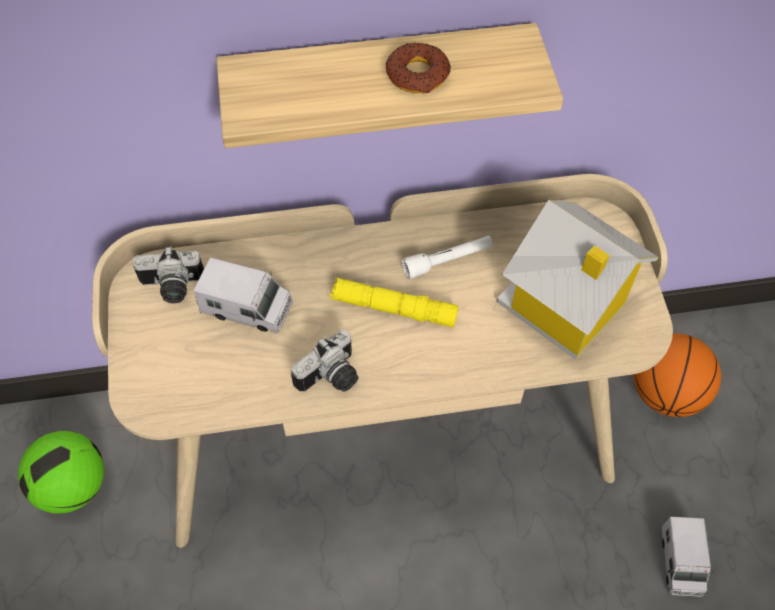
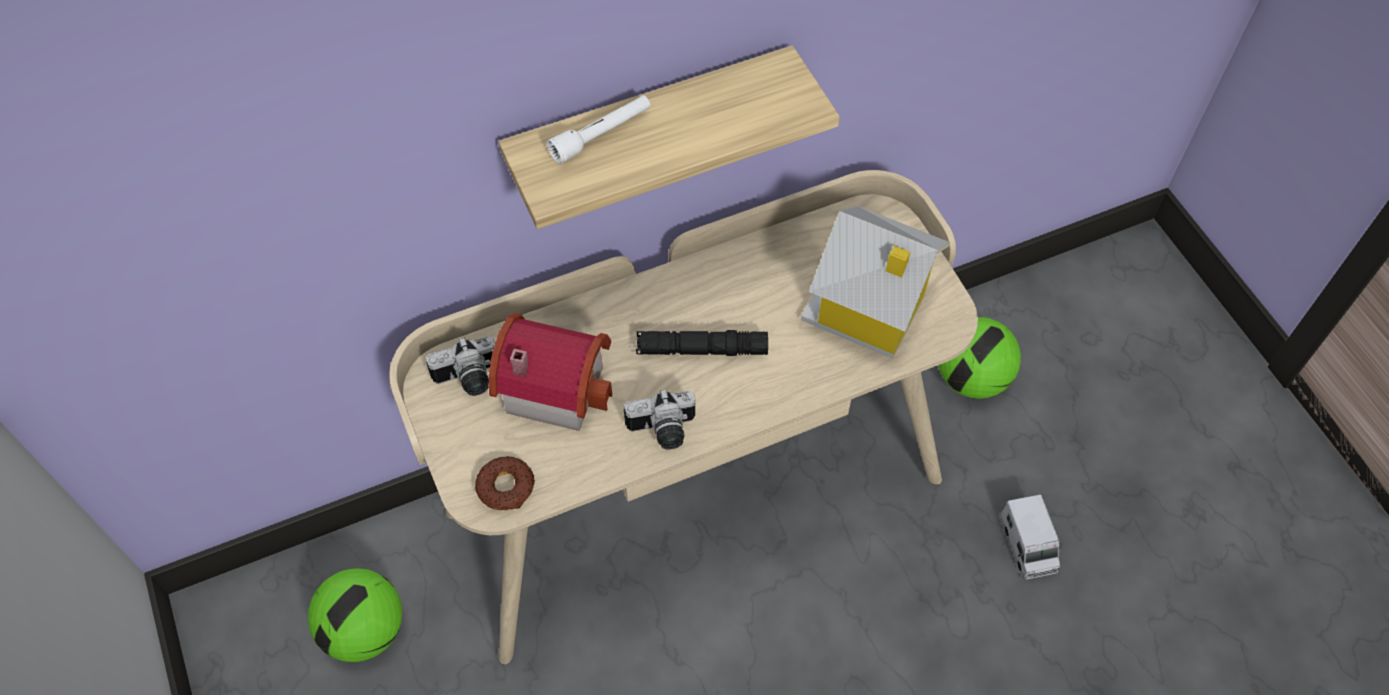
camera: 15 degrees left, 0 degrees up
toy truck [193,257,293,333] -> toy house [489,313,612,431]
camera [291,329,358,392] -> camera turned 45 degrees clockwise [624,389,696,449]
yellow flashlight [329,277,459,328] -> black flashlight [636,330,768,356]
donut [386,42,451,93] -> donut moved to [475,456,535,510]
white flashlight [402,236,493,279] -> white flashlight moved to [547,95,650,164]
basketball [634,334,721,417] -> football [938,317,1021,399]

